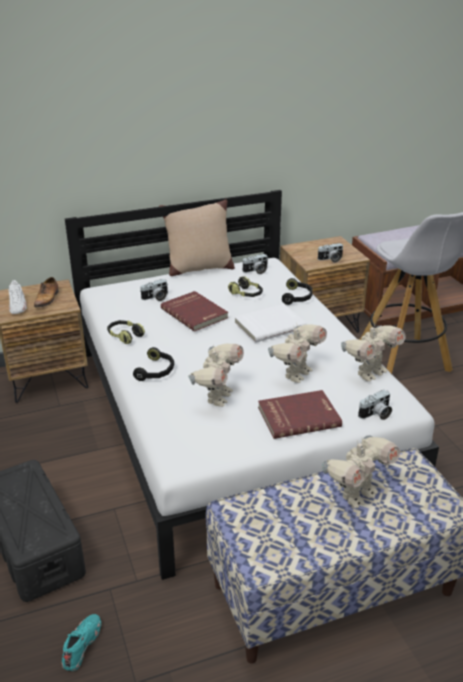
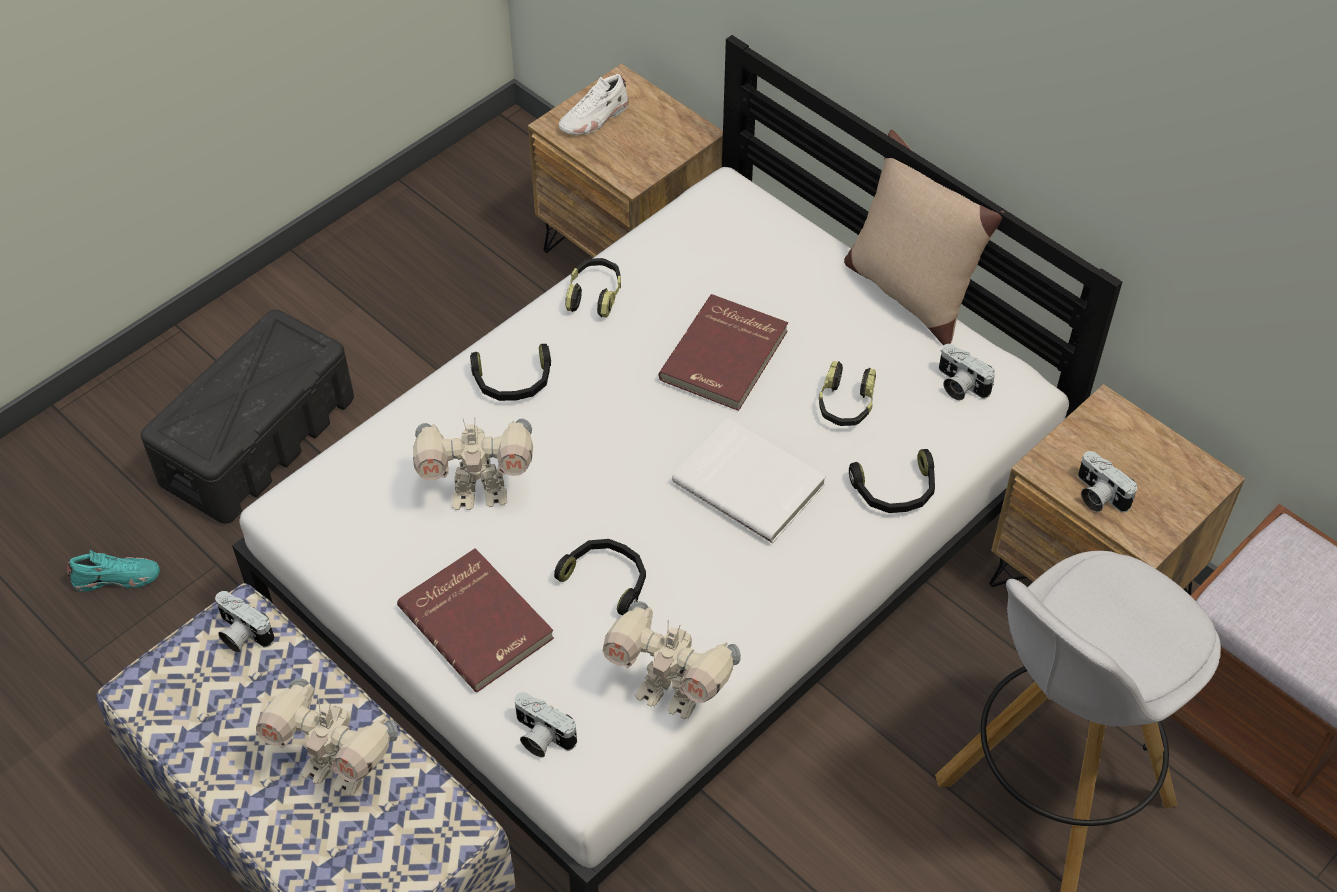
camera: 65 degrees right, 20 degrees up
shoe [34,277,59,308] -> none
camera [140,279,168,301] -> camera moved to [215,591,275,653]
toy robot [268,324,327,383] -> black headphones [554,539,646,615]

